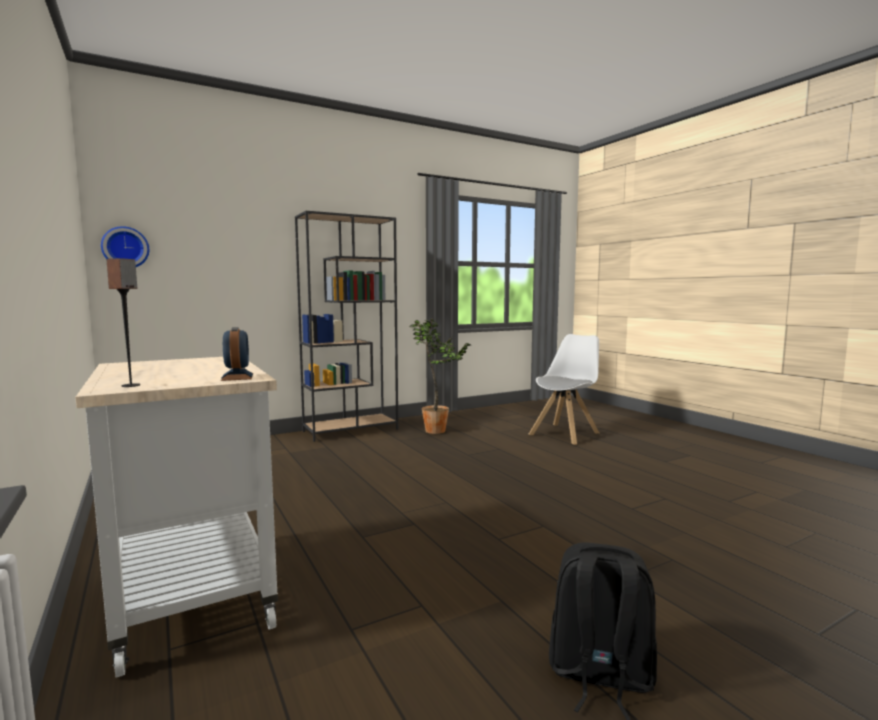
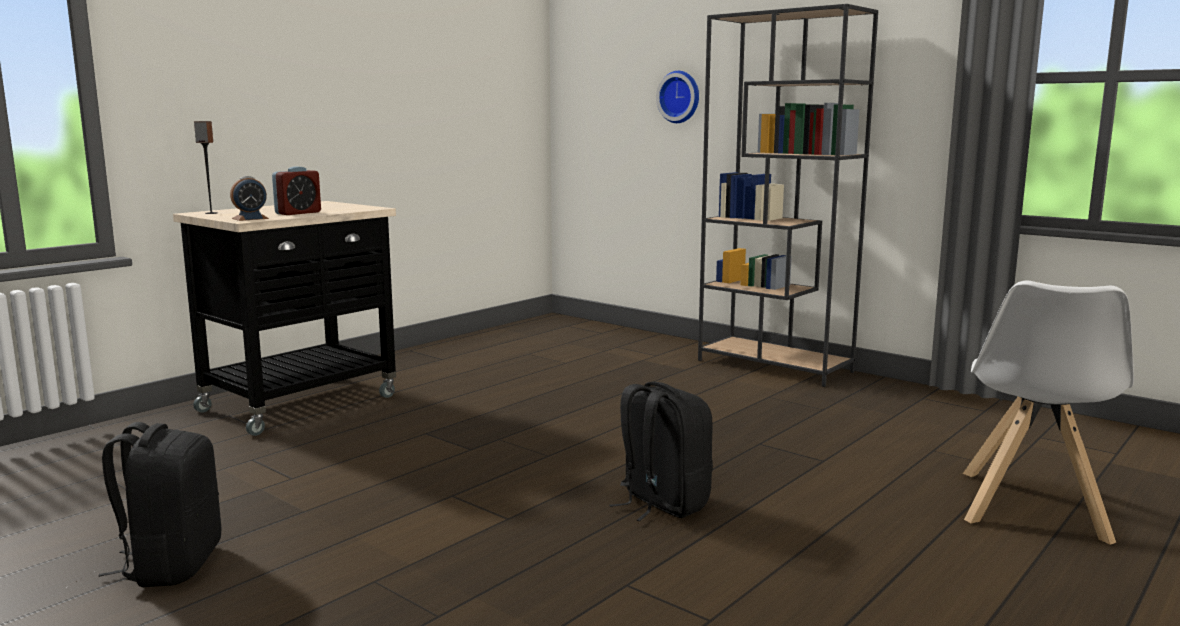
camera: 70 degrees right, 5 degrees up
white cart [75,357,278,678] -> black cart [173,201,396,436]
wall clock [101,226,149,267] -> wall clock moved to [656,71,699,123]
potted plant [409,319,471,434] -> none
chair [528,334,600,445] -> chair turned 90 degrees clockwise [963,280,1134,545]
none -> alarm clock [272,166,321,215]
none -> black backpack [609,382,713,522]

